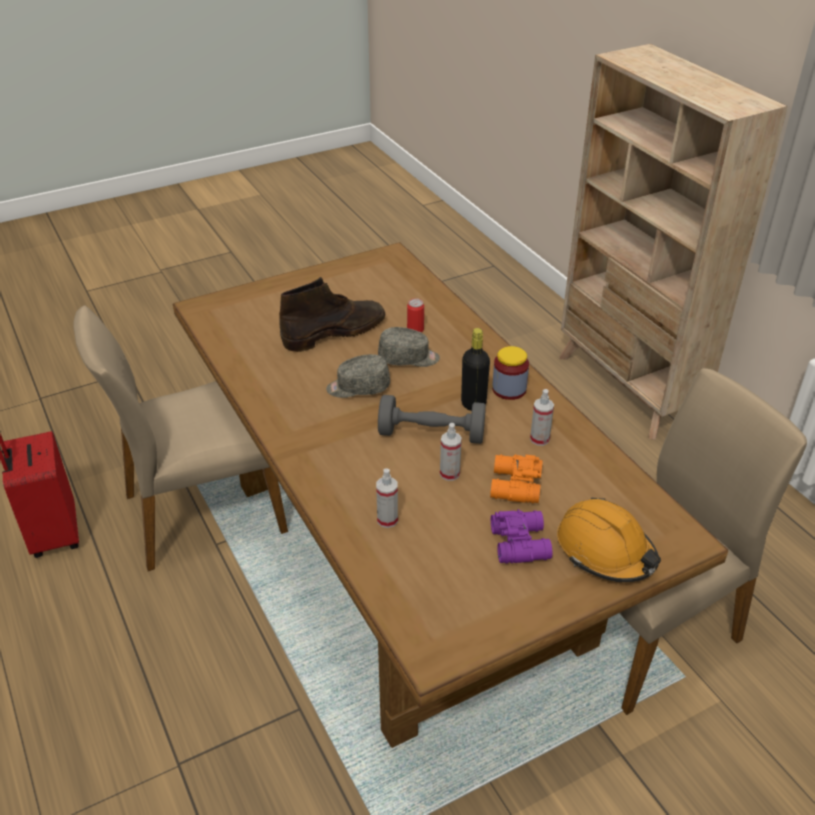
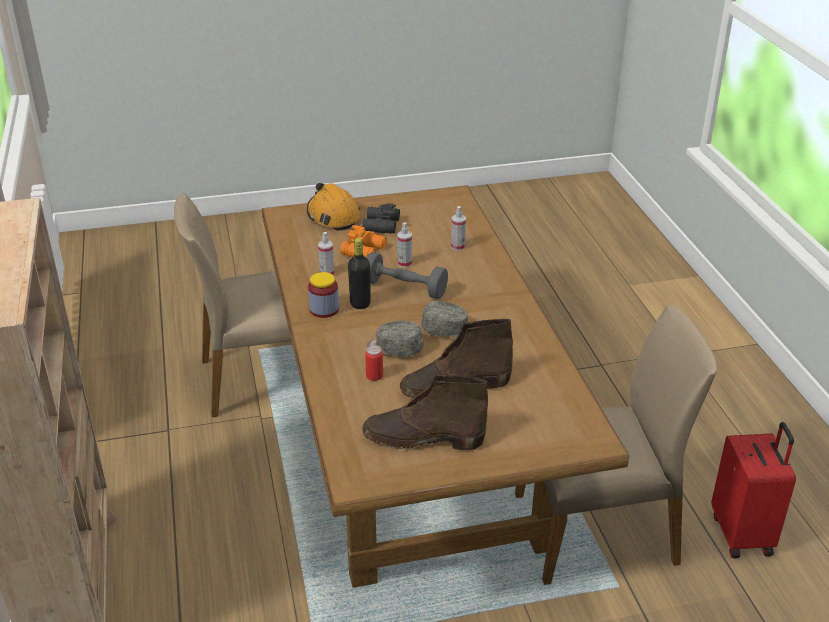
camera: 165 degrees left, 5 degrees down
purple binoculars [491,509,553,564] -> black binoculars [362,203,400,233]
none -> brown boot [362,374,488,450]

